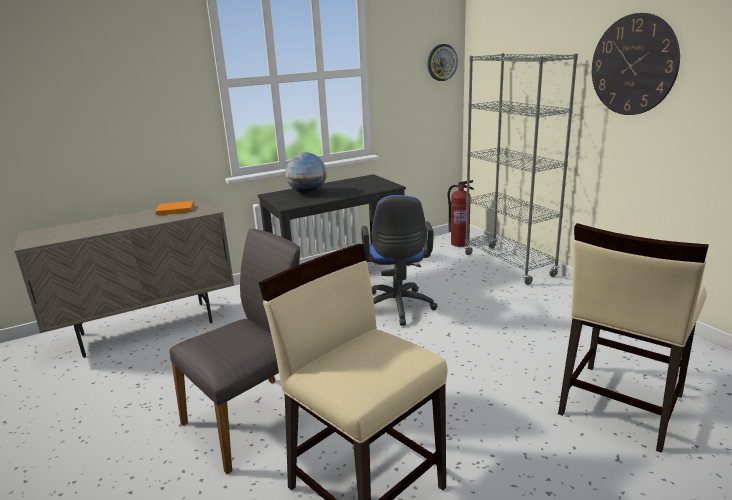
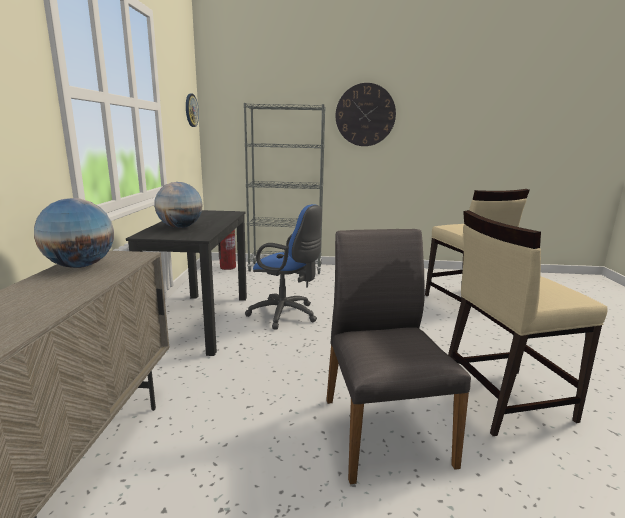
camera: 60 degrees left, 5 degrees down
orange book [155,201,194,215] -> globe [34,198,114,268]

